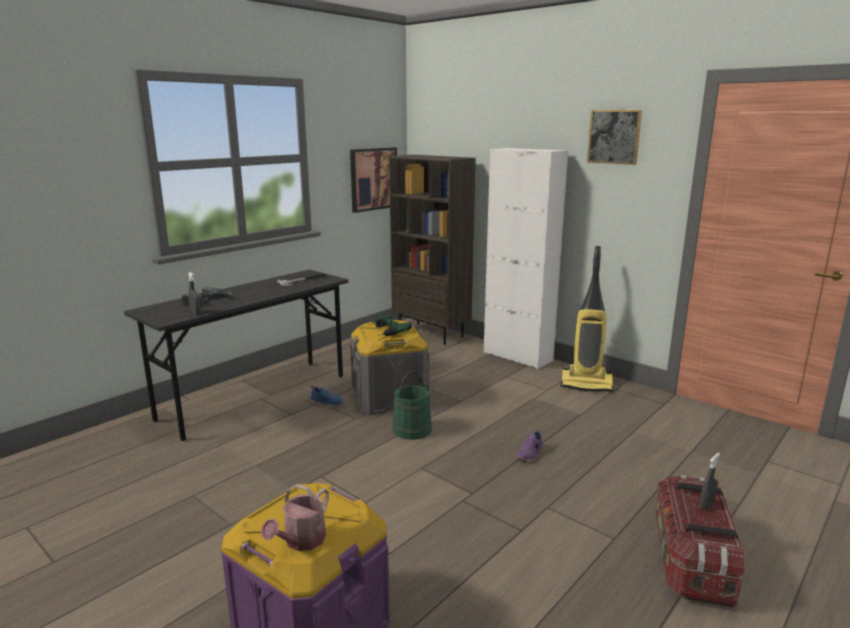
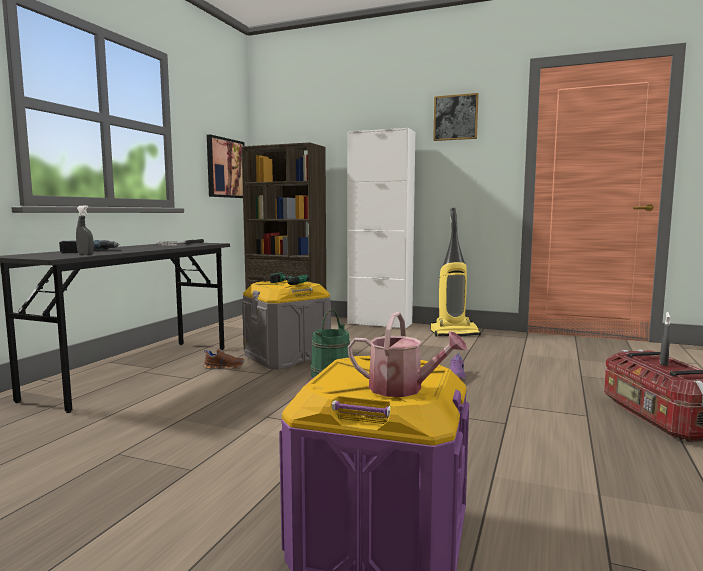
camera: 20 degrees left, 10 degrees down
watering can [261,484,329,551] -> watering can turned 75 degrees counterclockwise [348,312,468,397]
blue shoe [310,385,344,407] -> brown shoe [203,349,245,369]

